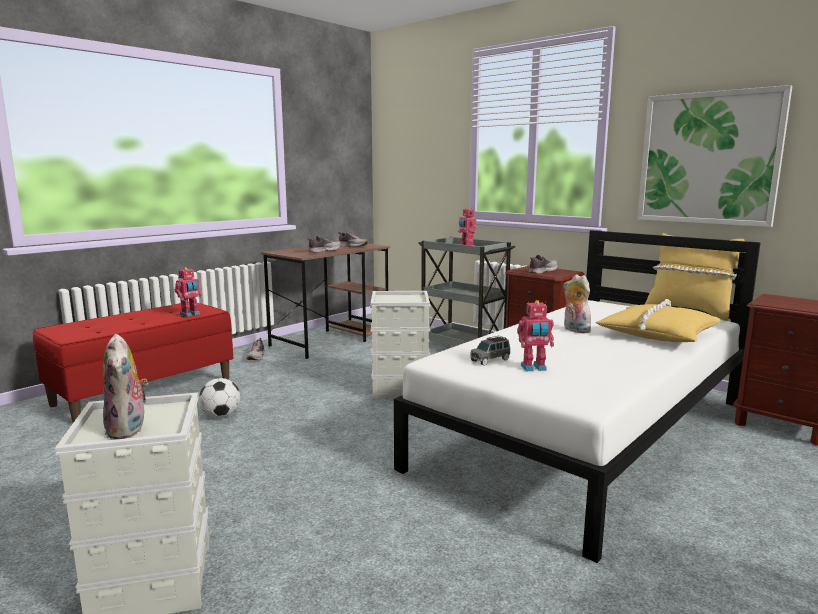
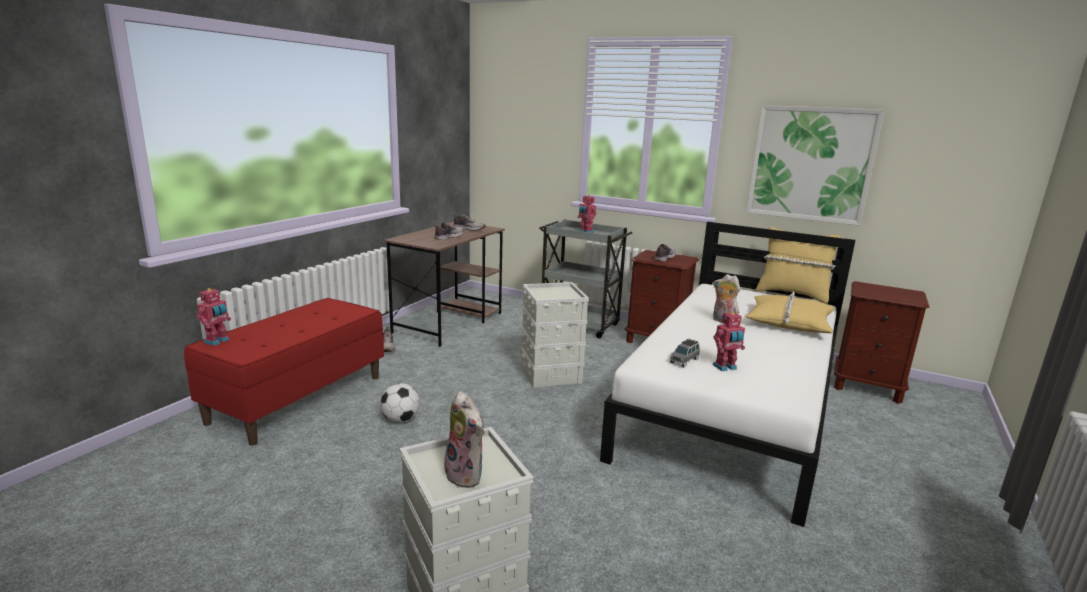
camera: 15 degrees left, 5 degrees up
toy robot [175,267,202,317] -> toy robot moved to [196,287,231,346]

